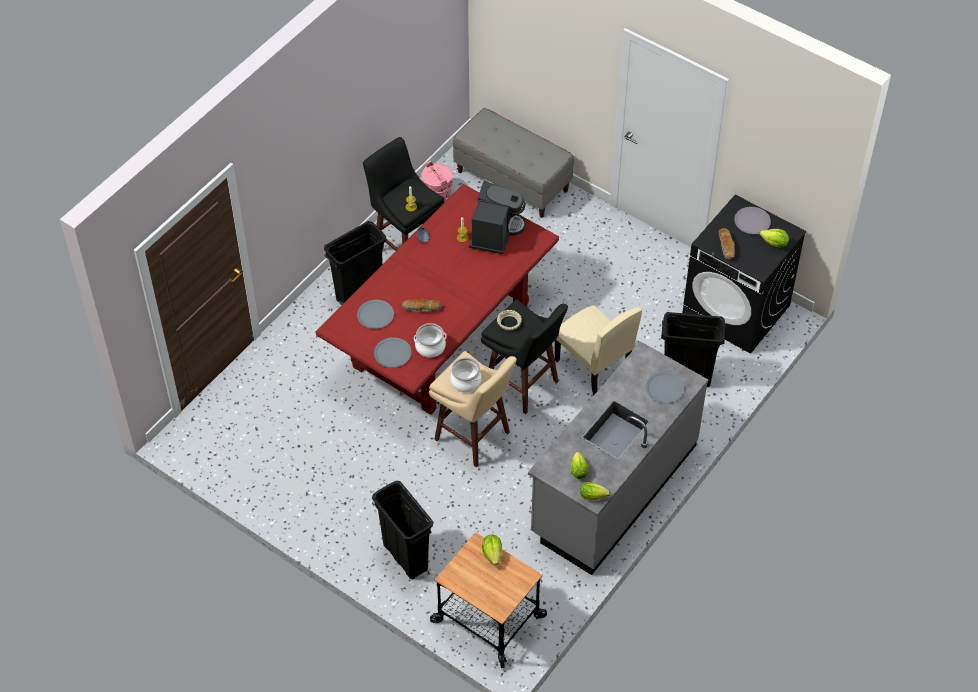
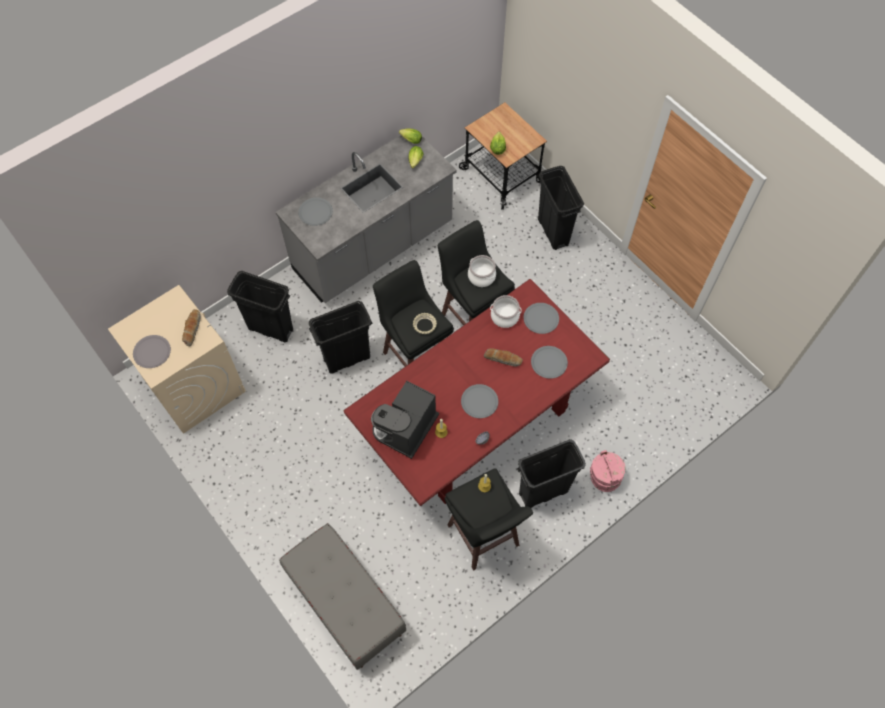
camera: 165 degrees left, 10 degrees up
pink bucket [421,161,453,202] -> pink bucket moved to [590,450,625,492]
beige stool [429,351,517,468] -> black stool [438,220,515,325]
beige chair [555,305,642,396] -> black trash can [309,301,372,374]
black washing machine [682,195,806,354] -> beige washing machine [108,285,246,434]
lettuce [760,229,789,248] -> none
none -> grey plate [461,384,498,418]

